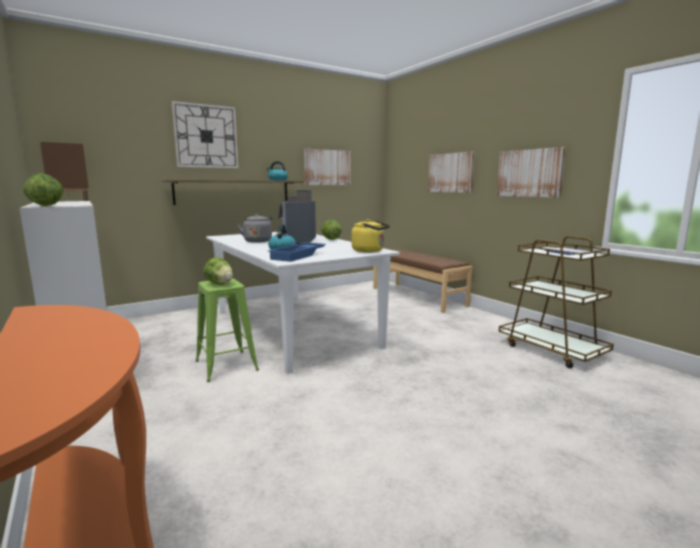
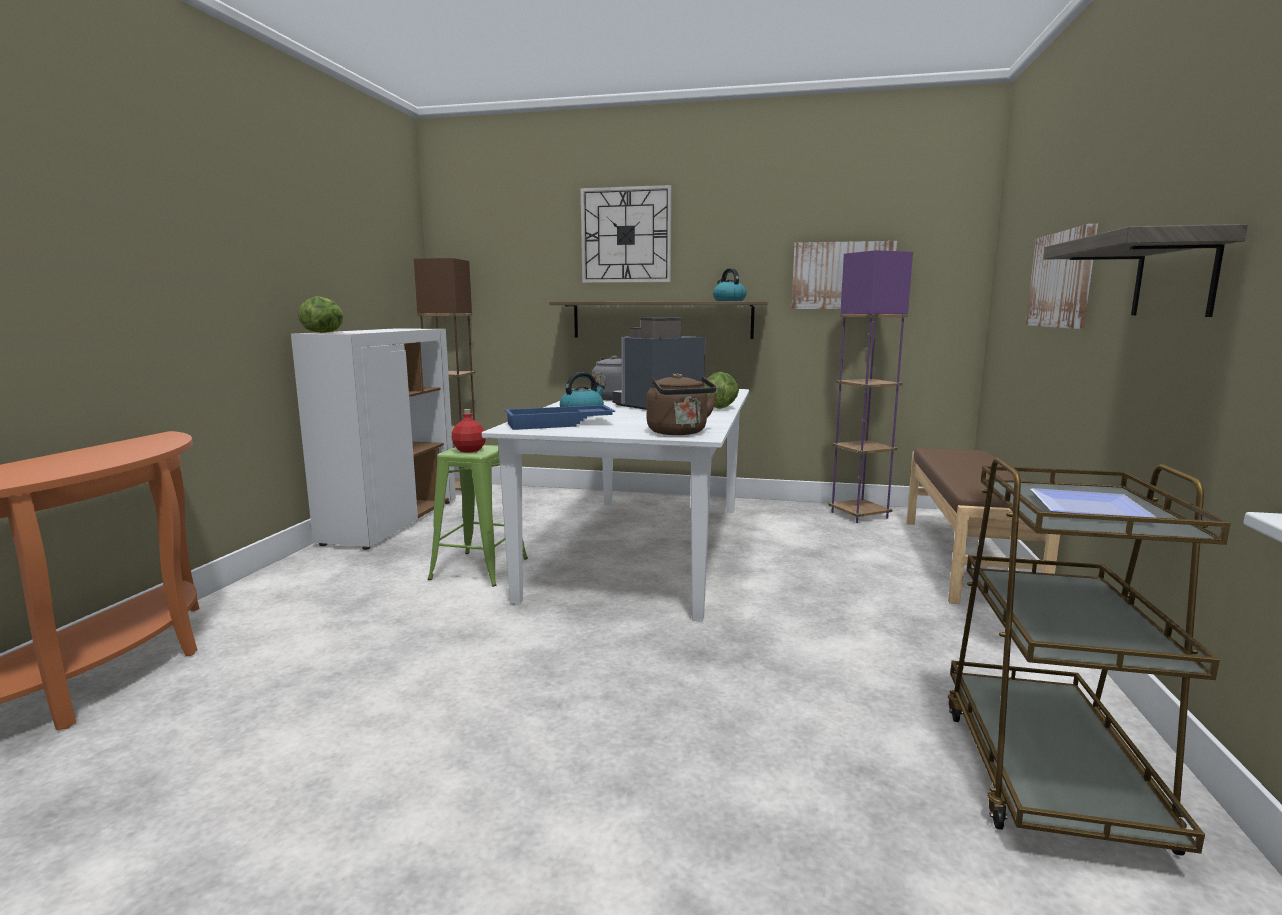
camera: 45 degrees right, 0 degrees up
lettuce [203,257,233,285] -> red bottle [452,409,486,452]
yellow kettle [352,219,390,253] -> brown kettle [647,373,717,435]
picture [497,147,566,197] -> shelf [1043,224,1248,317]
none -> purple floor lamp [829,250,913,523]

